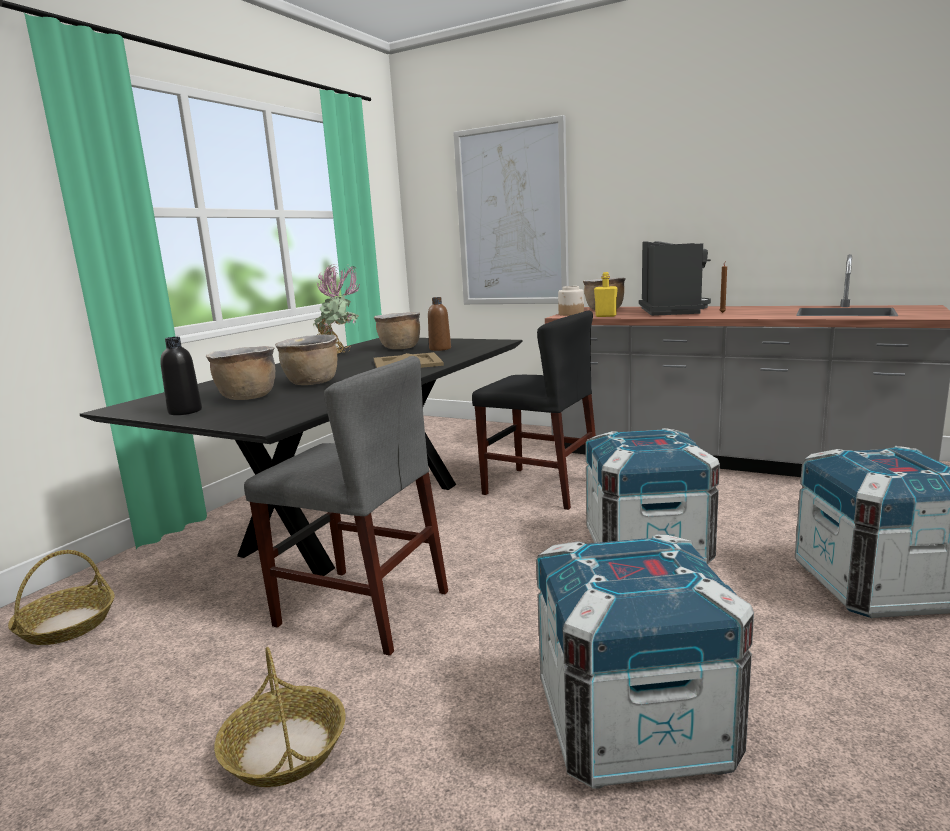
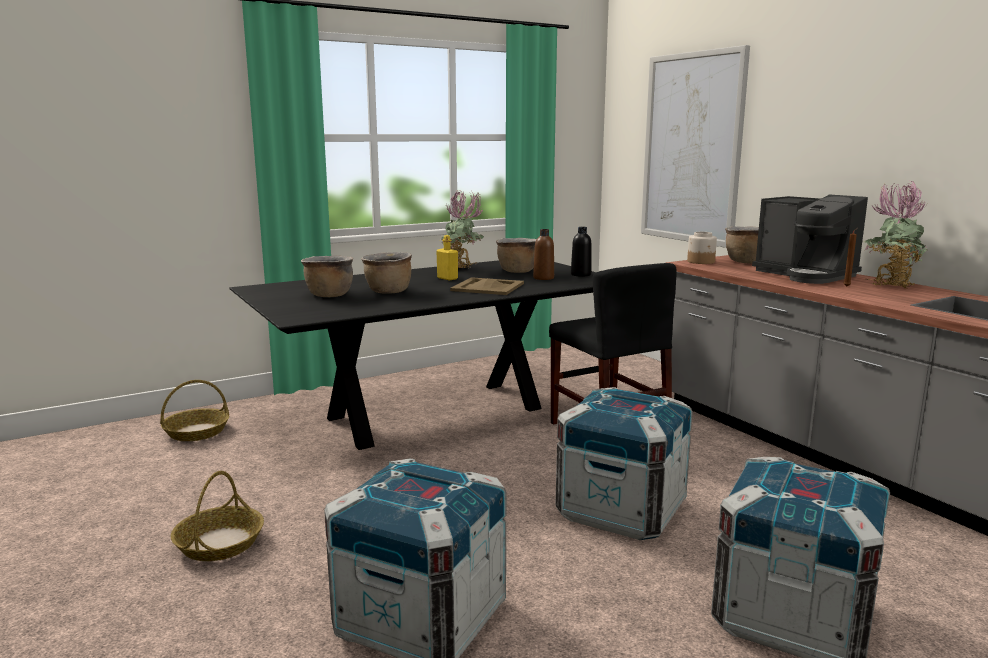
camera: 30 degrees right, 0 degrees up
black bottle [160,337,202,415] -> black bottle moved to [571,227,592,277]
grey chair [244,356,448,656] -> none
yellow bottle [594,272,618,317] -> yellow bottle moved to [436,235,458,280]
coffee machine [639,241,711,316] -> coffee machine turned 105 degrees clockwise [752,195,868,284]
none -> potted plant [864,181,928,289]

